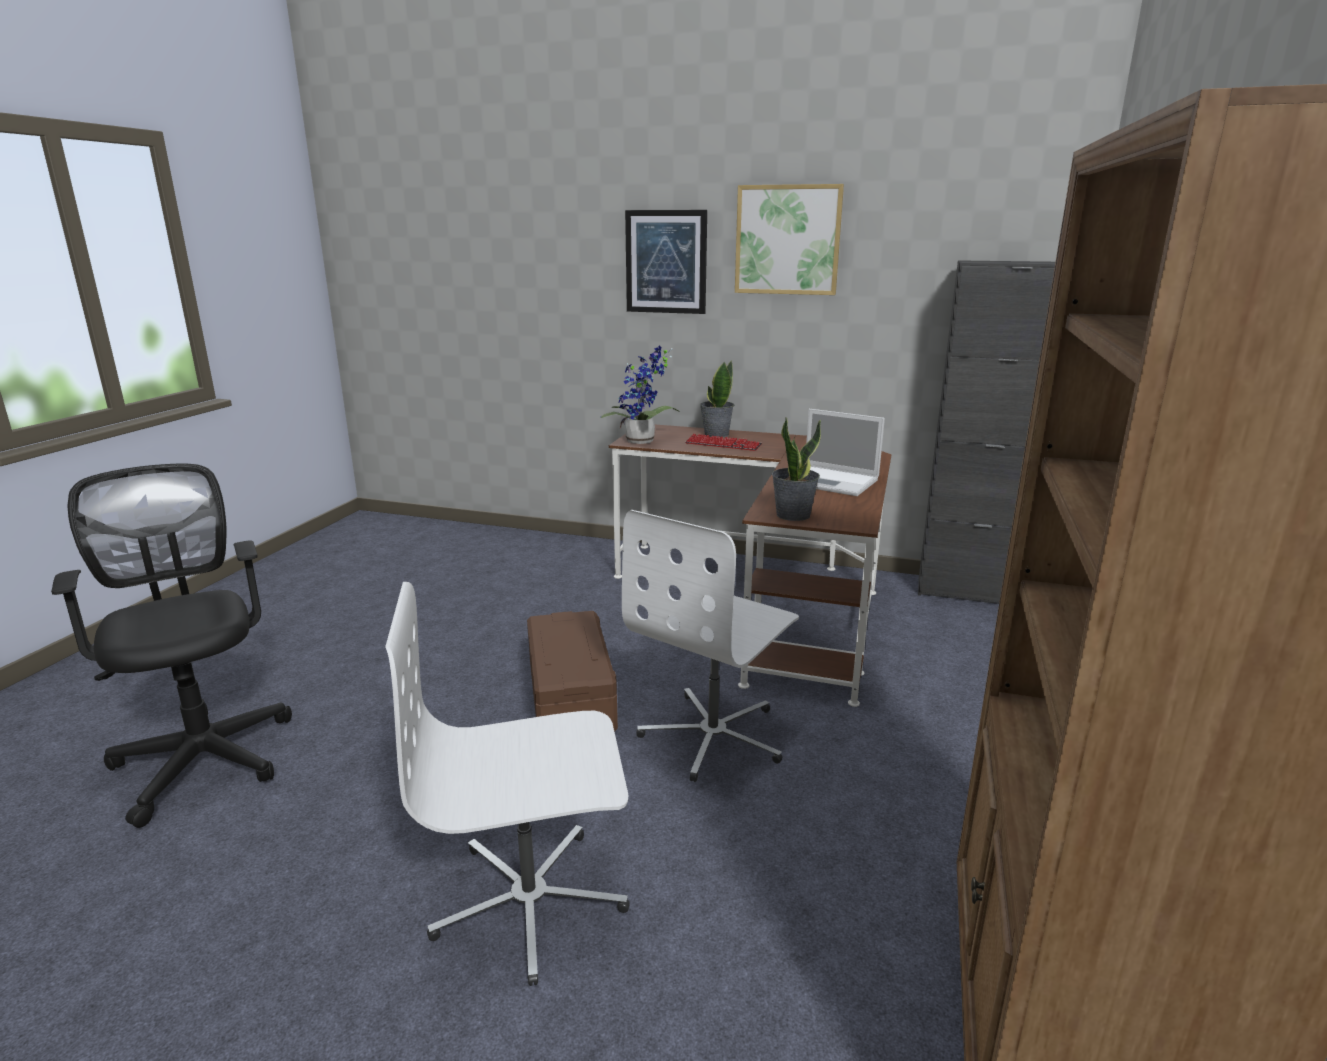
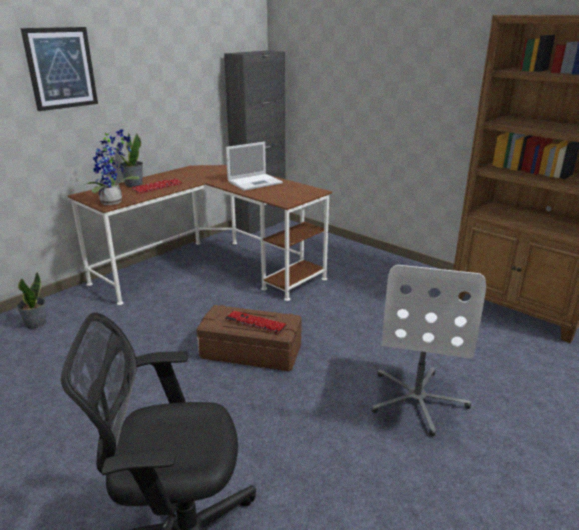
camera: 65 degrees left, 5 degrees up
white office chair [622,510,799,782] -> none
picture [735,184,844,295] -> none
potted plant [772,417,821,521] -> potted plant moved to [16,271,46,329]
none -> keyboard [225,311,287,333]

